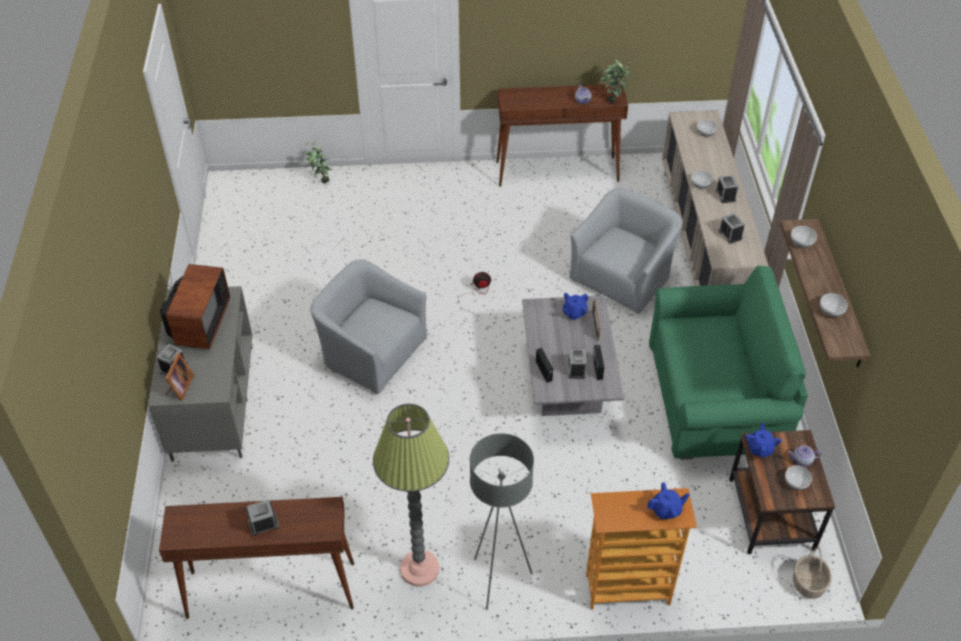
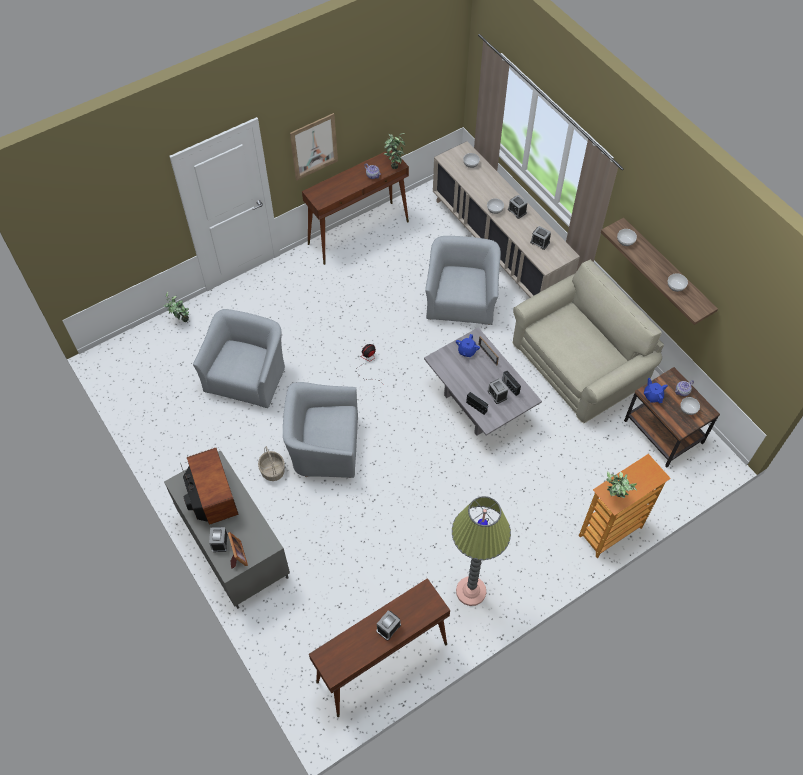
camera: 30 degrees left, 10 degrees up
grey floor lamp [470,433,534,610] -> none
blue teapot [647,482,690,519] -> none
green sofa [649,266,808,460] -> beige sofa [512,260,664,424]
basket [793,547,832,599] -> basket moved to [258,446,285,481]
none -> grey armchair [193,309,285,408]
none -> picture [290,113,338,180]
none -> potted plant [606,471,637,498]

